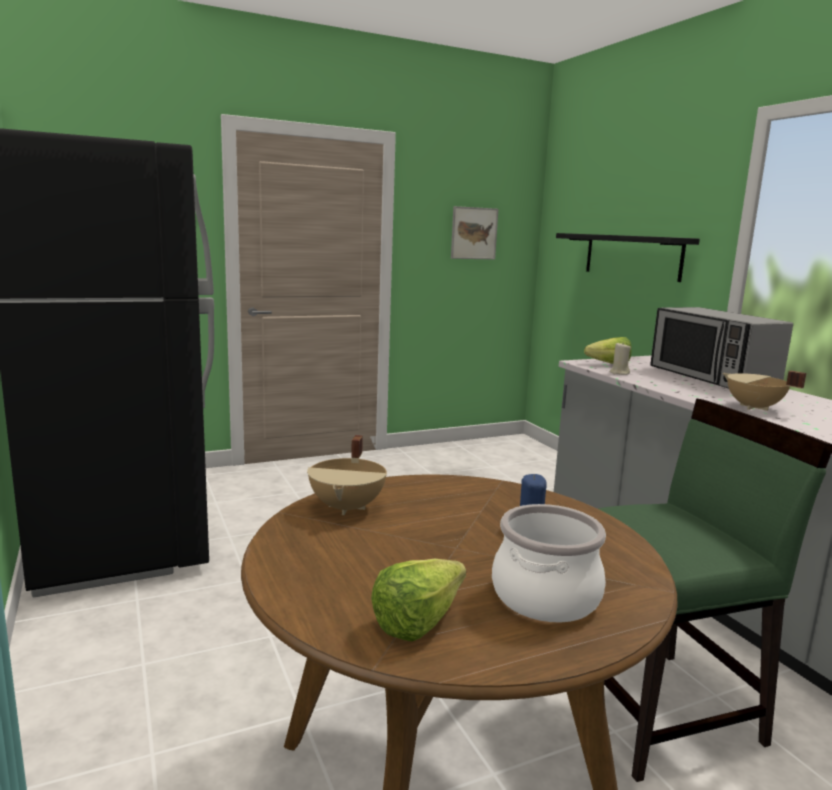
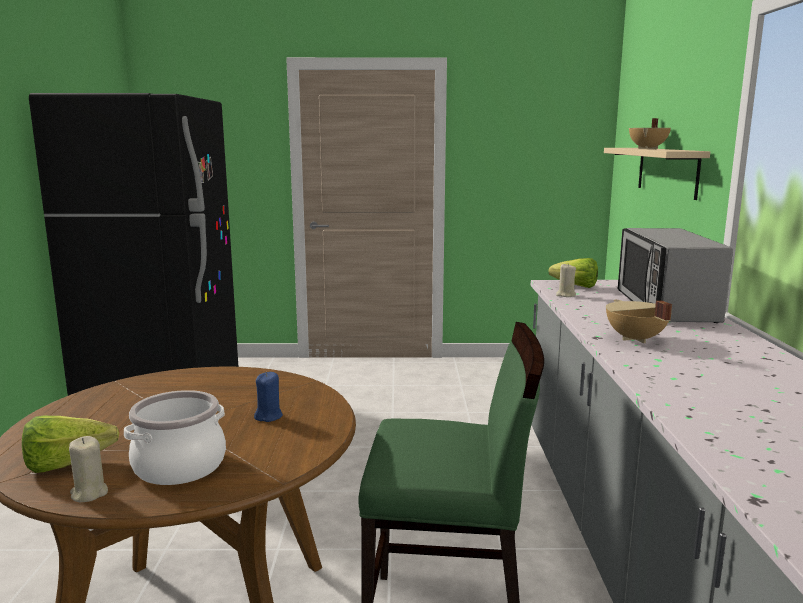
camera: 25 degrees right, 0 degrees up
beige cooking pot [307,435,387,515] -> beige cooking pot moved to [629,118,671,149]
picture [451,206,499,260] -> none
black shelf [556,233,700,282] -> beige shelf [604,148,710,200]
none -> beige candle [69,436,108,502]

